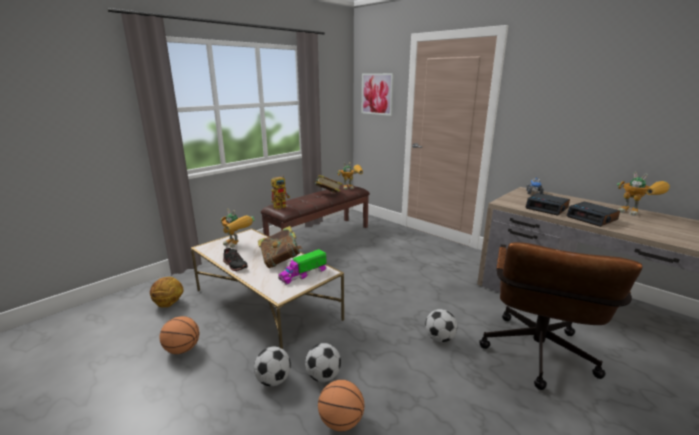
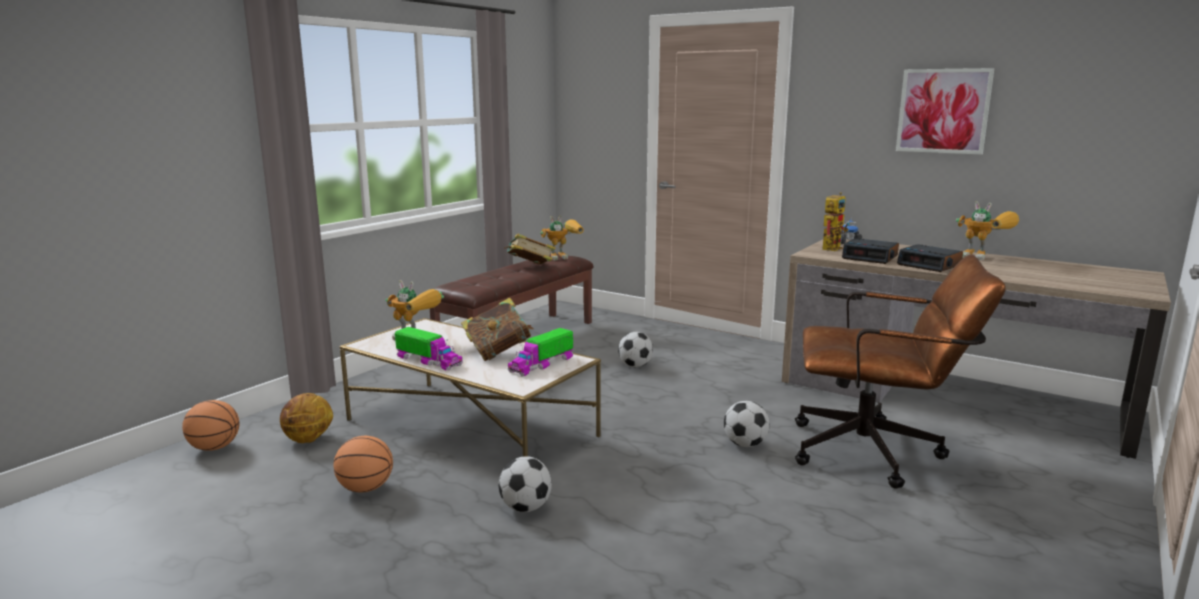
camera: 10 degrees left, 5 degrees down
black shoe [223,248,248,271] -> toy truck [395,327,463,371]
toy robot [271,175,290,210] -> toy robot moved to [822,192,850,251]
football [305,343,341,382] -> football moved to [618,332,653,367]
basketball [318,380,364,432] -> basketball moved to [182,400,240,451]
picture [362,73,394,116] -> picture moved to [896,68,994,155]
brown office chair [479,242,642,390] -> brown office chair turned 90 degrees counterclockwise [795,254,1006,489]

